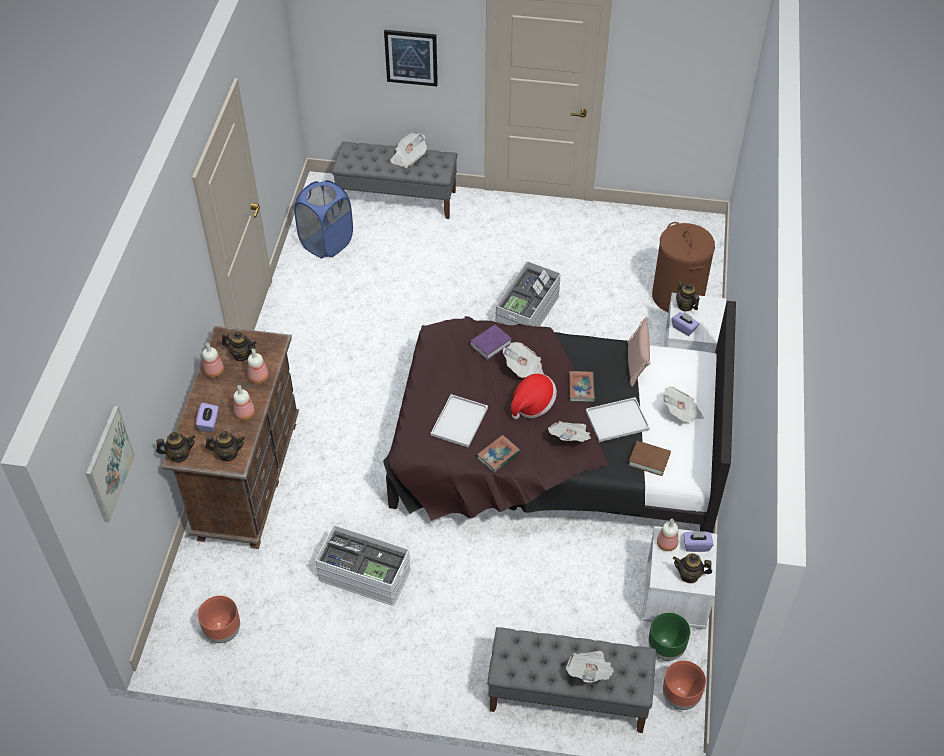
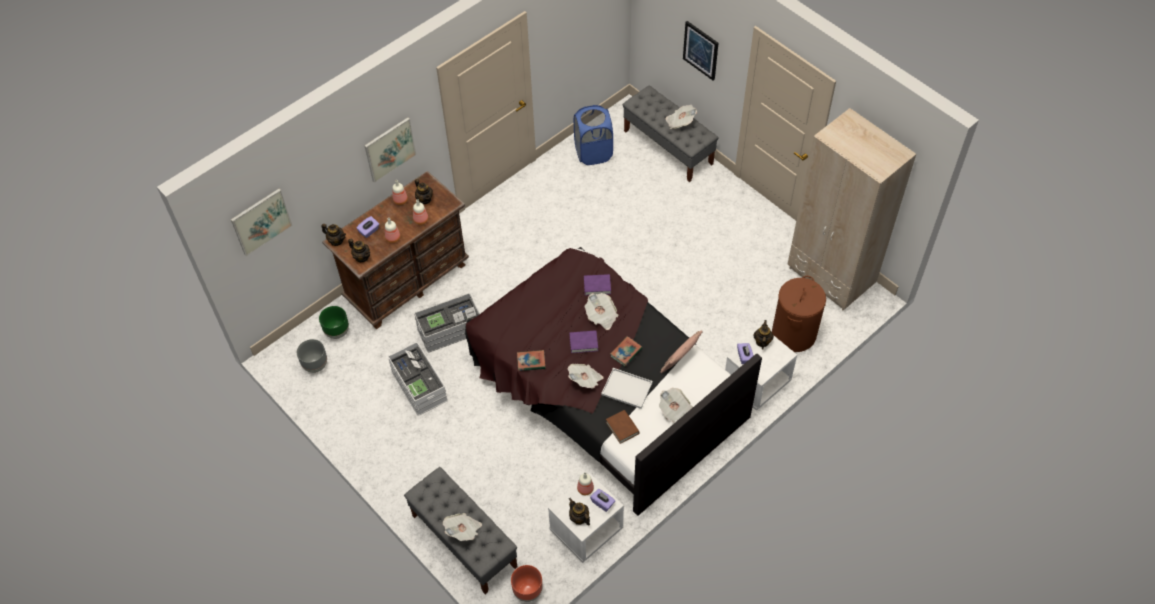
camera: 40 degrees right, 5 degrees up
brown planter [198,596,240,643] -> grey planter [297,339,327,373]
white tray [431,394,488,448] -> none
grey storage box [495,261,560,327] -> grey storage box moved to [414,293,480,353]
hat [511,373,557,419] -> purple book [569,330,598,353]
green planter [649,613,690,661] -> green planter moved to [319,306,349,339]
none -> picture [364,118,416,183]
none -> beige wardrobe [788,108,916,310]

